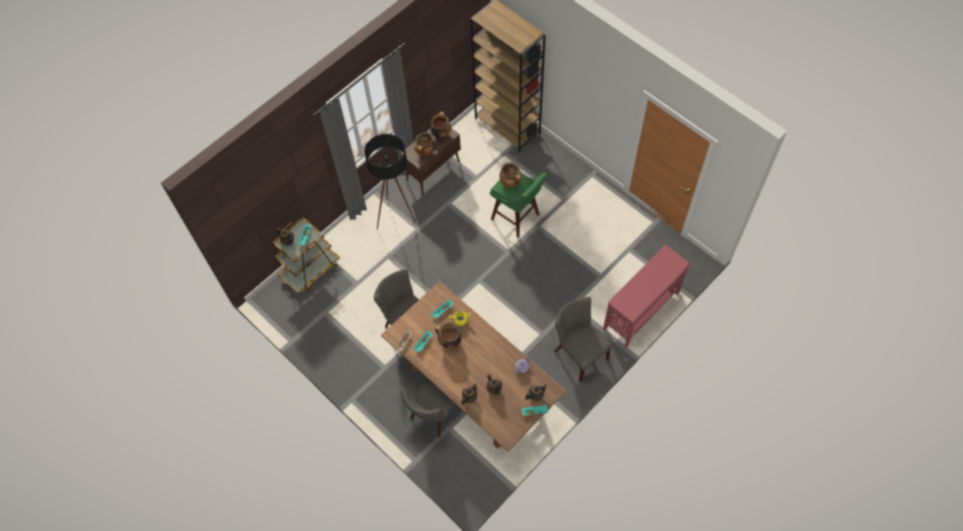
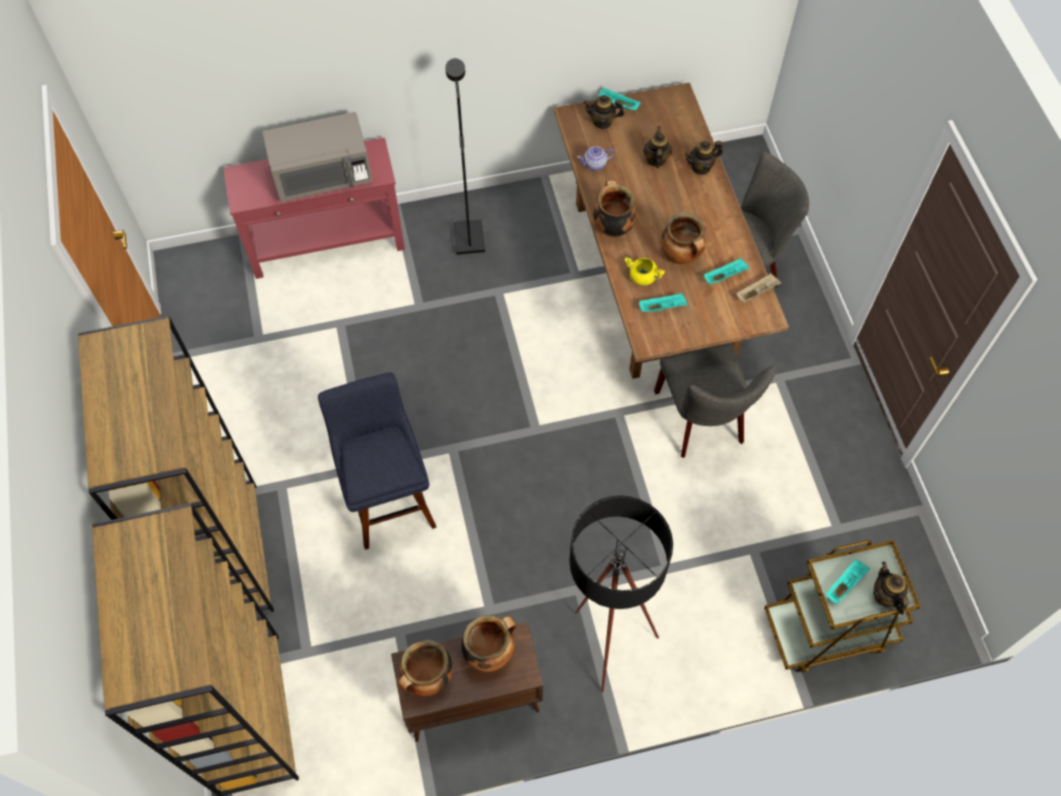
camera: 150 degrees left, 0 degrees up
green stool [490,172,547,238] -> blue stool [318,373,437,550]
cooking pot [499,162,522,188] -> cooking pot moved to [593,180,637,237]
grey chair [554,297,612,382] -> black floor lamp [445,58,485,255]
none -> brown bookcase [78,315,274,612]
none -> grey microwave [262,112,372,202]

